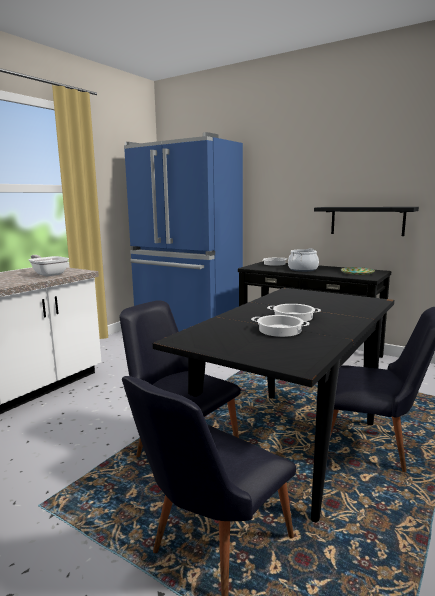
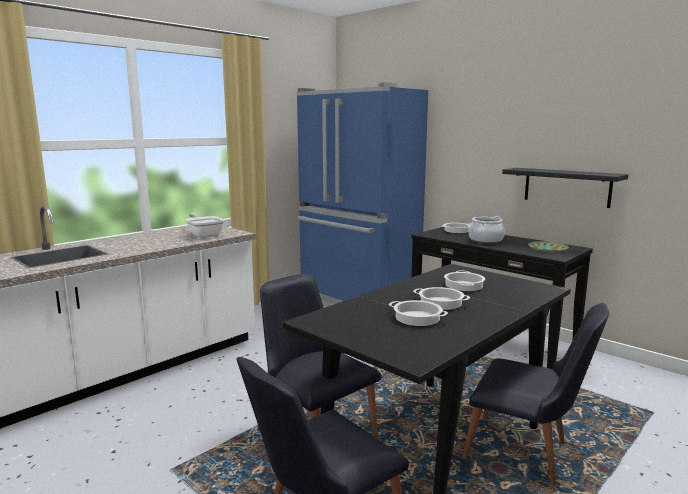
camera: 10 degrees right, 0 degrees up
none -> cooking pot [444,271,485,291]

